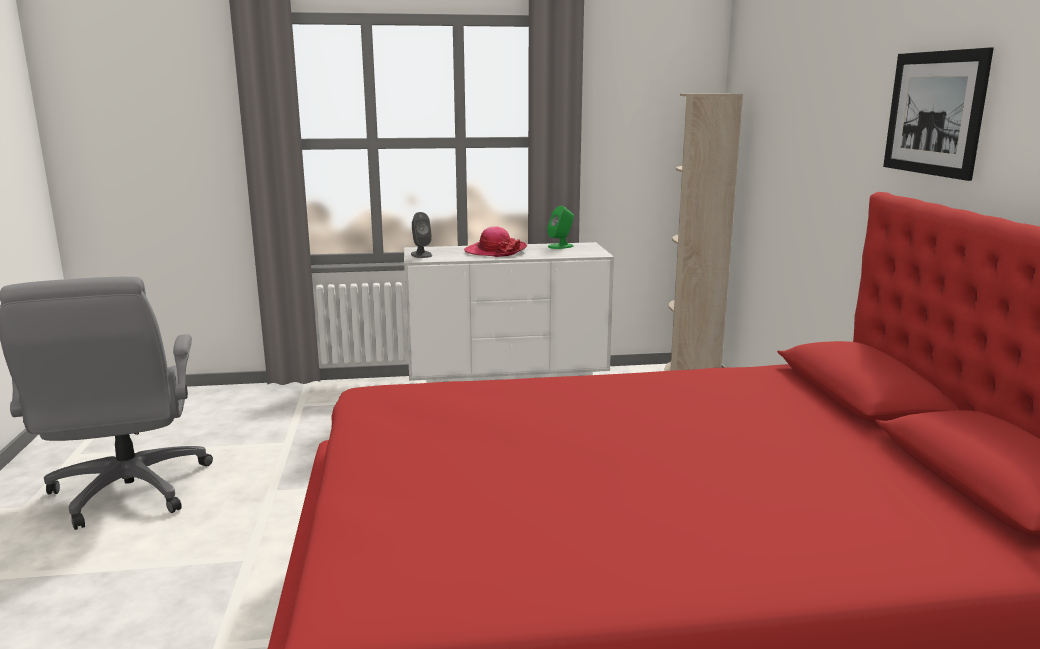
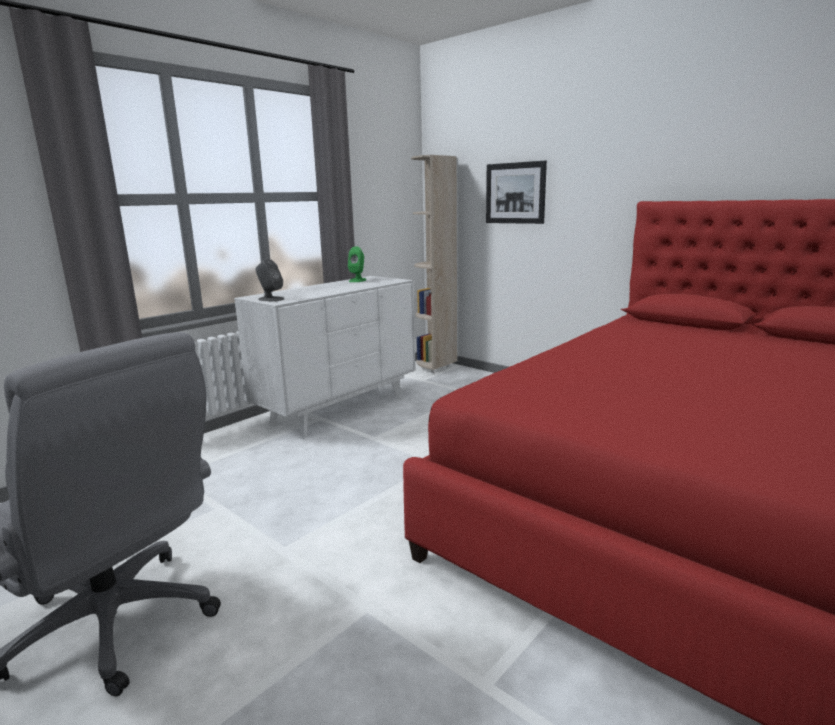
camera: 40 degrees left, 0 degrees up
hat [464,226,528,257] -> none
picture [883,47,994,181] -> picture moved to [486,161,547,224]

